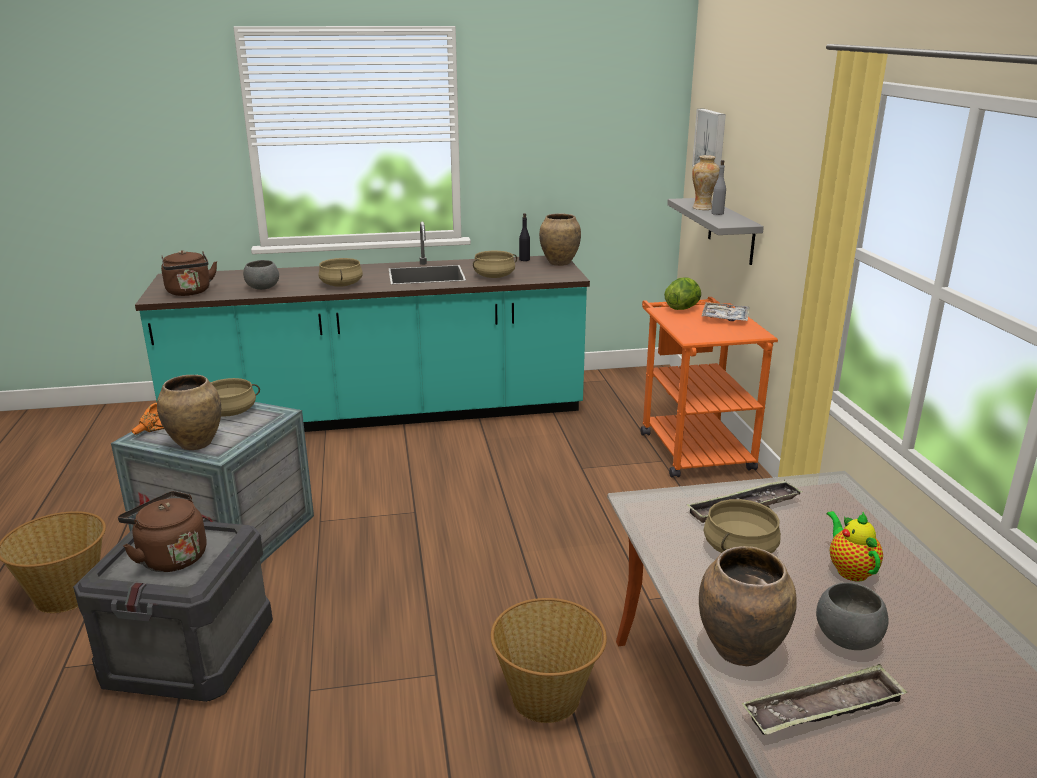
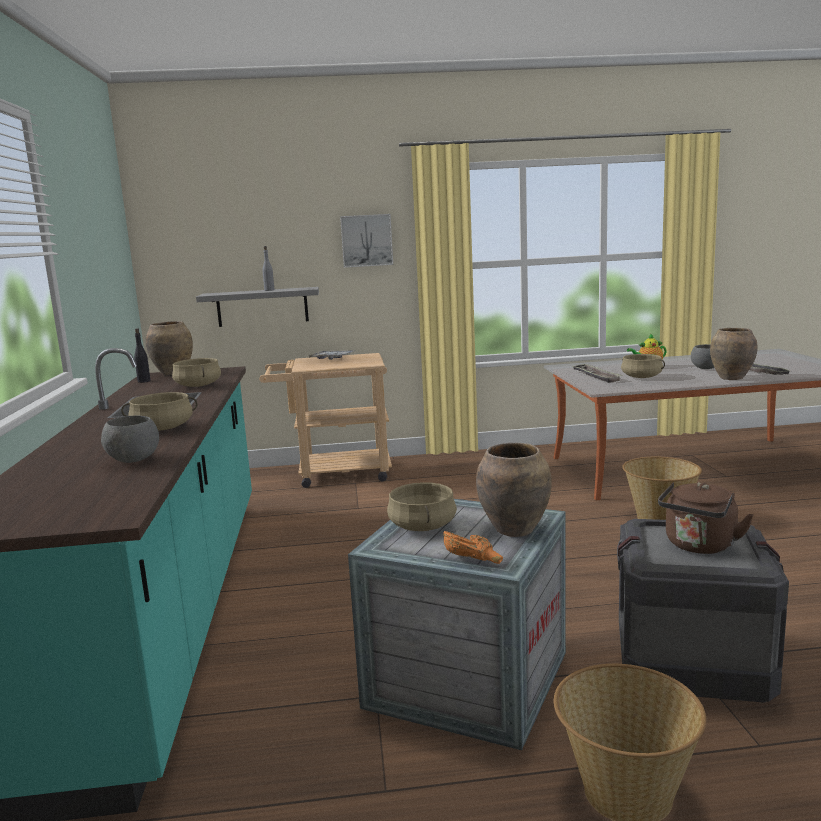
camera: 85 degrees left, 10 degrees down
brown kettle [161,250,217,296] -> none
orange cart [640,297,778,478] -> beige cart [259,353,392,488]
lettuce [664,278,701,310] -> none
picture [692,109,726,167] -> picture moved to [340,214,393,268]
vase [692,155,720,210] -> none

